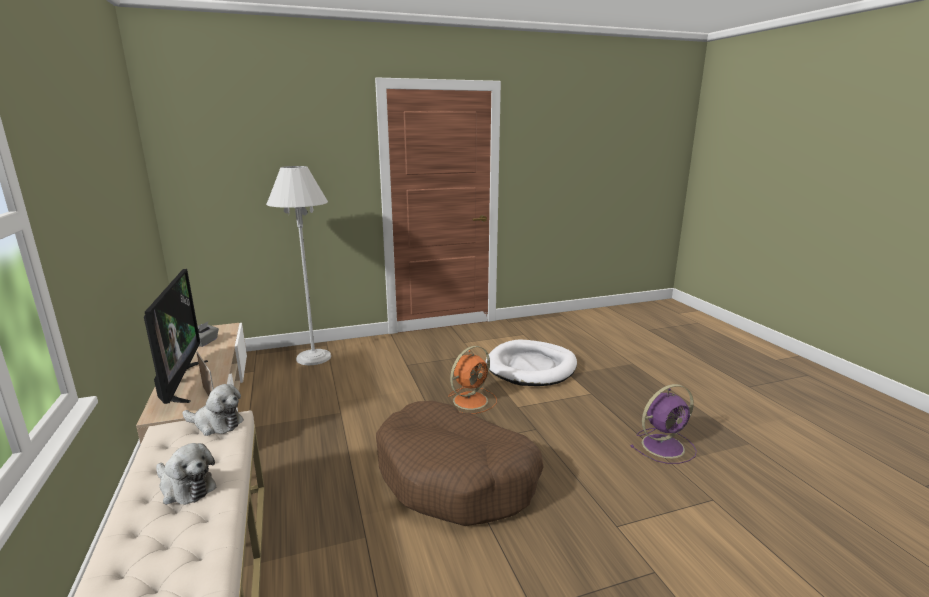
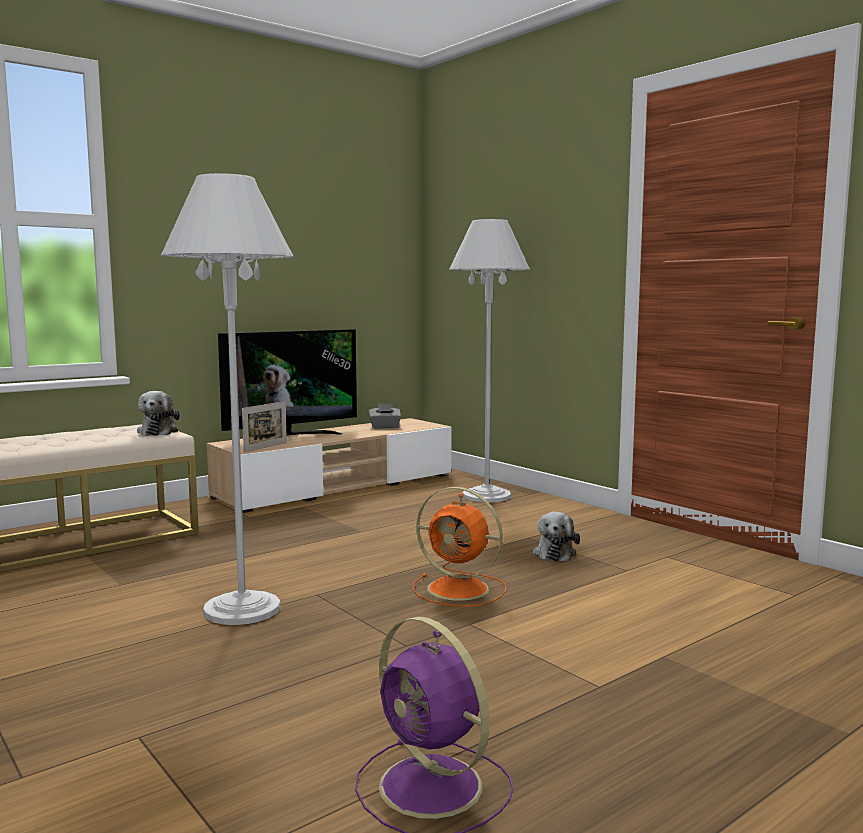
camera: 70 degrees right, 10 degrees down
plush toy [156,443,216,505] -> plush toy moved to [533,512,580,561]
brown dog bed [376,401,544,526] -> white floor lamp [161,173,294,625]
white dog bed [486,339,577,386] -> none

